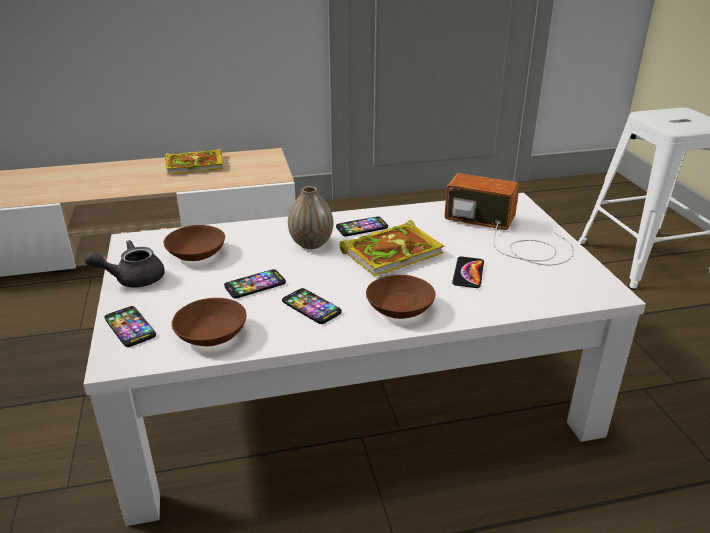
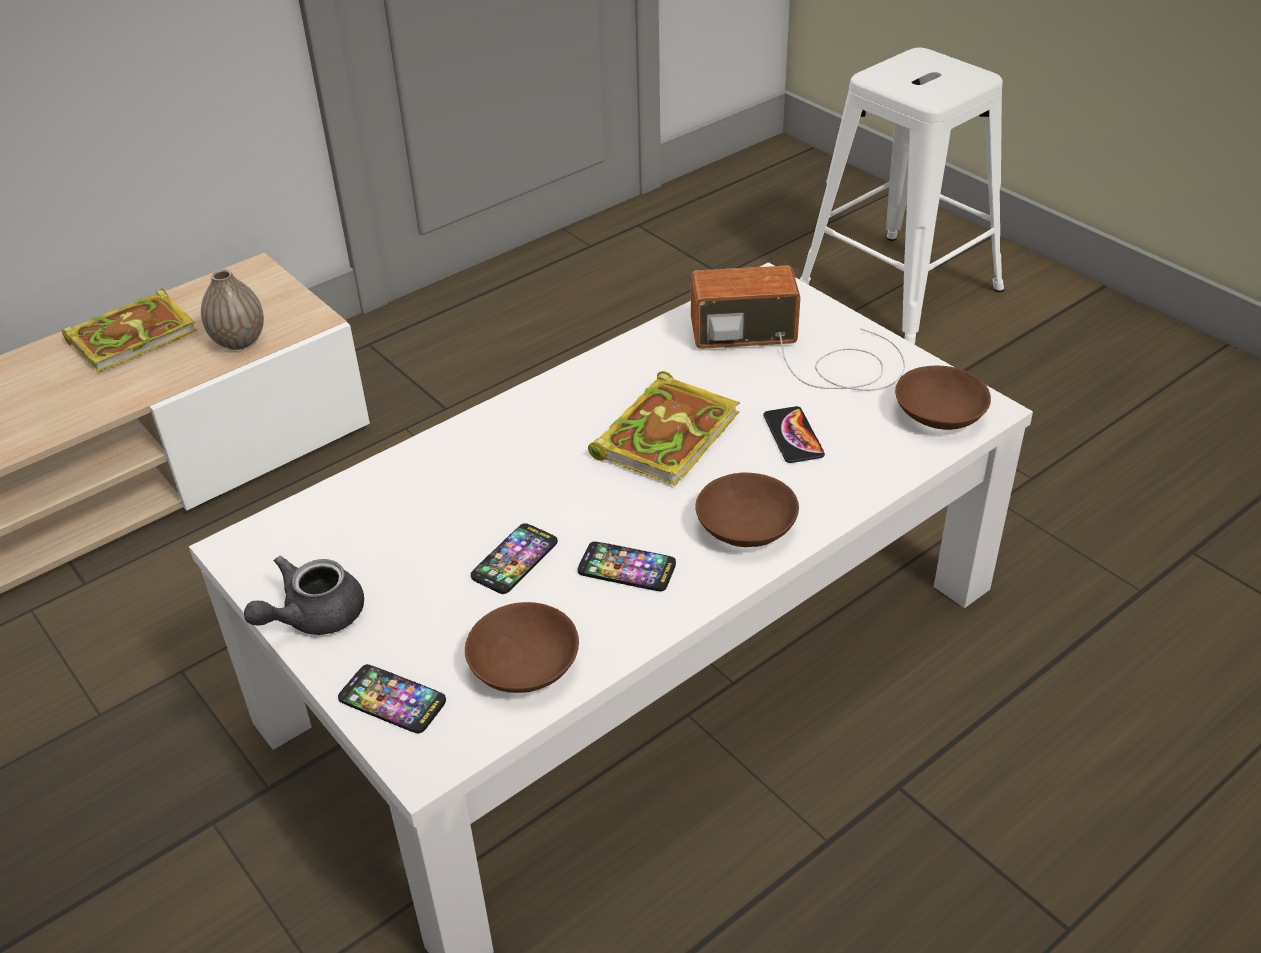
camera: 25 degrees left, 10 degrees up
brown bowl [163,225,225,261] -> brown bowl moved to [895,366,991,430]
vase [288,186,333,249] -> vase moved to [201,270,264,350]
phone [336,216,388,236] -> none

